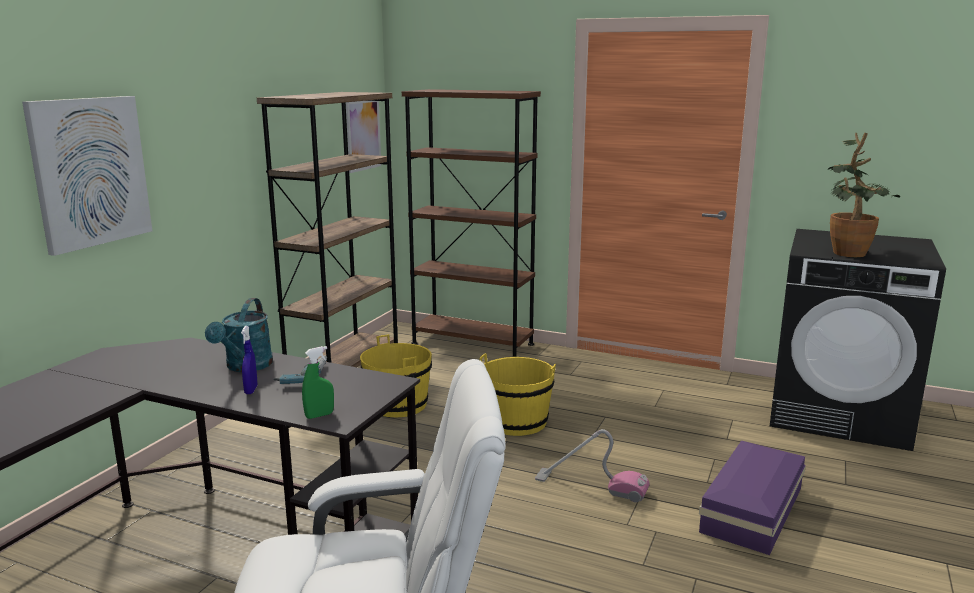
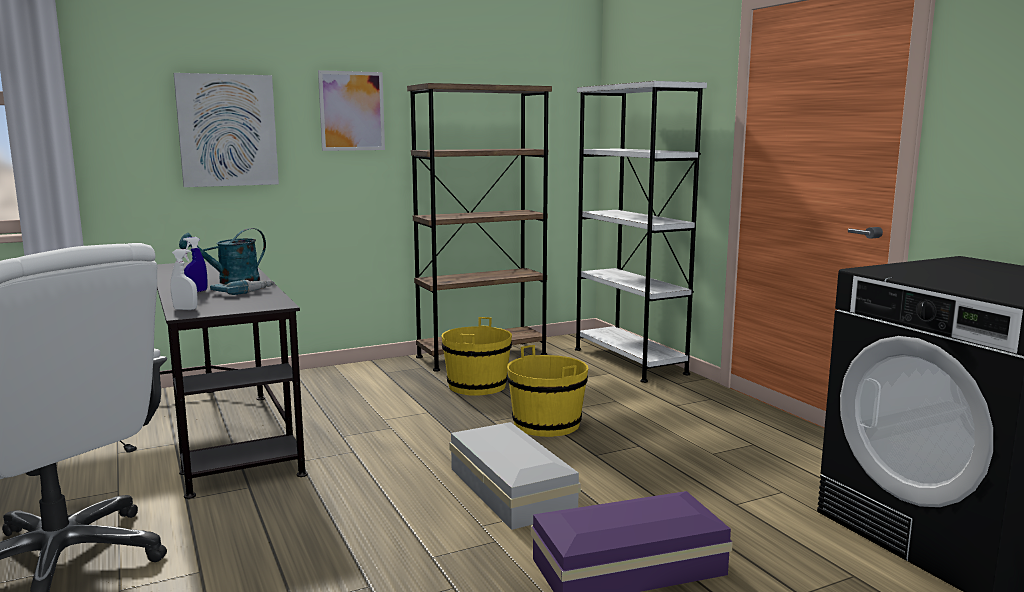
camera: 40 degrees right, 5 degrees down
green spray bottle [302,346,334,419] -> white spray bottle [171,249,197,310]
picture [346,101,381,173] -> picture moved to [318,70,385,151]
brown bookcase [402,89,541,357] -> white bookcase [575,81,707,383]
vacuum cleaner [535,429,650,503] -> white storage box [449,422,581,530]
potted plant [827,133,900,257] -> none

